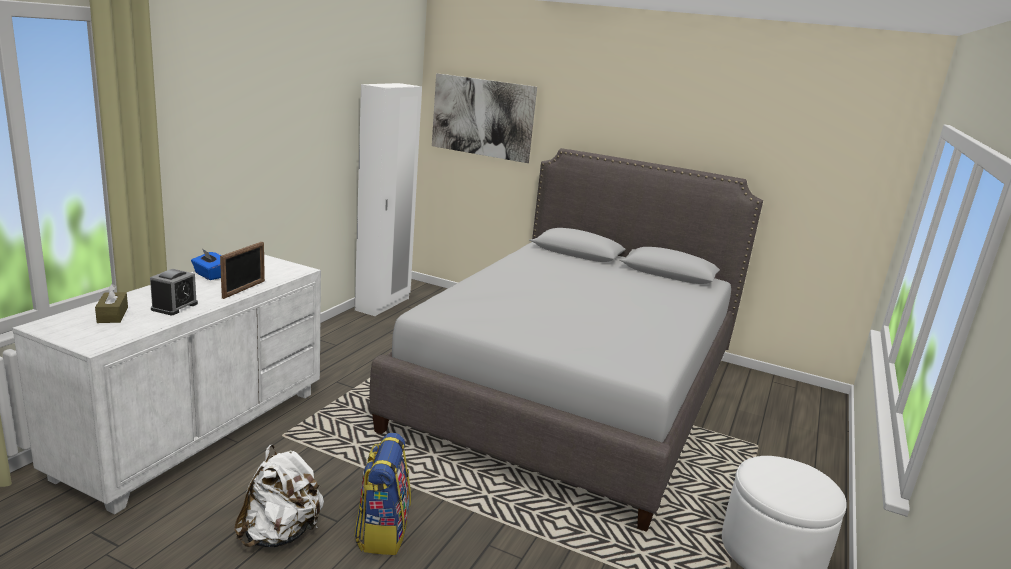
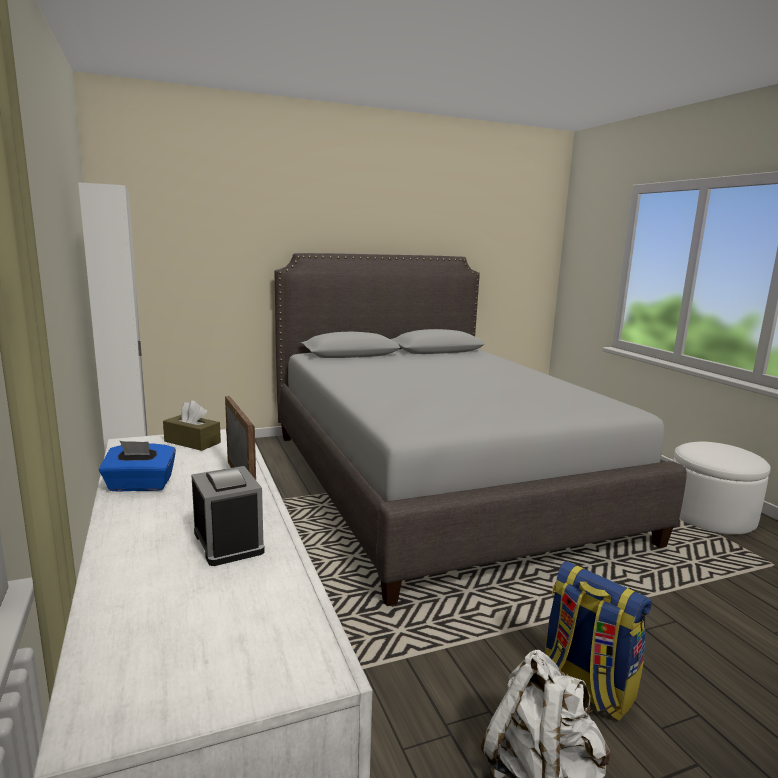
camera: 45 degrees left, 5 degrees down
brown tissue box [95,284,128,323] -> brown tissue box moved to [163,400,221,451]
picture [432,73,537,163] -> none

